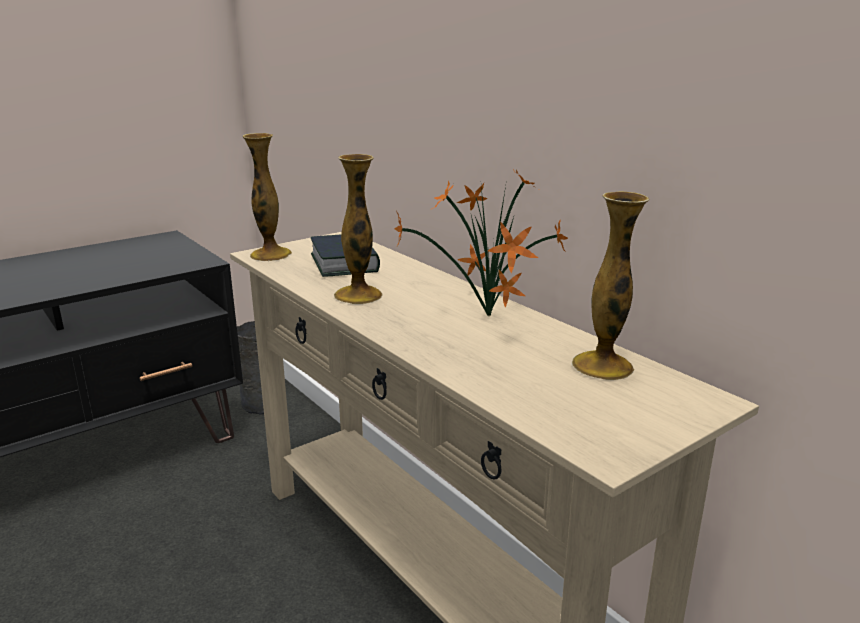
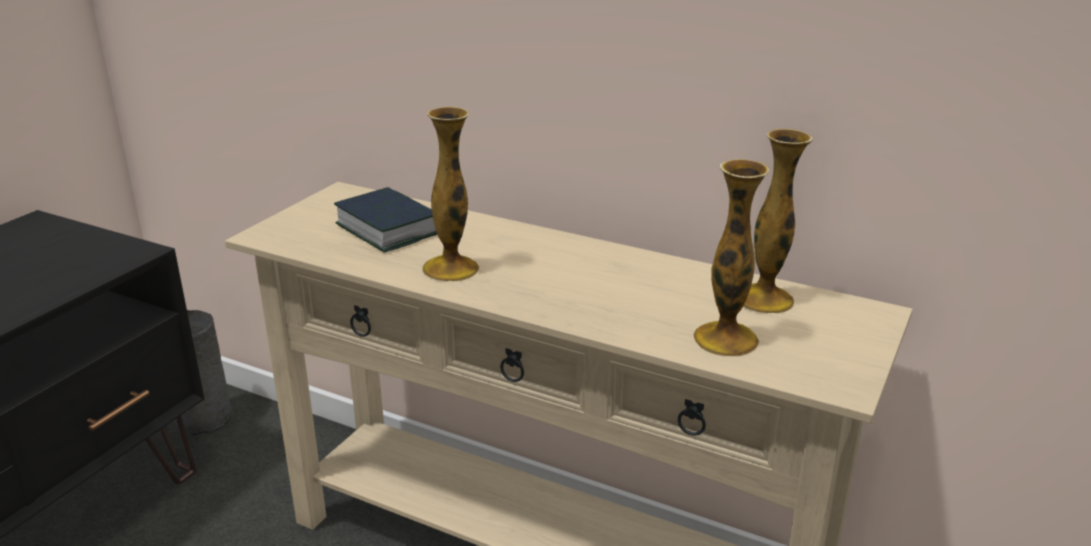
camera: 25 degrees left, 5 degrees up
vase [243,133,292,261] -> vase moved to [693,159,769,357]
potted plant [395,169,568,316] -> none

